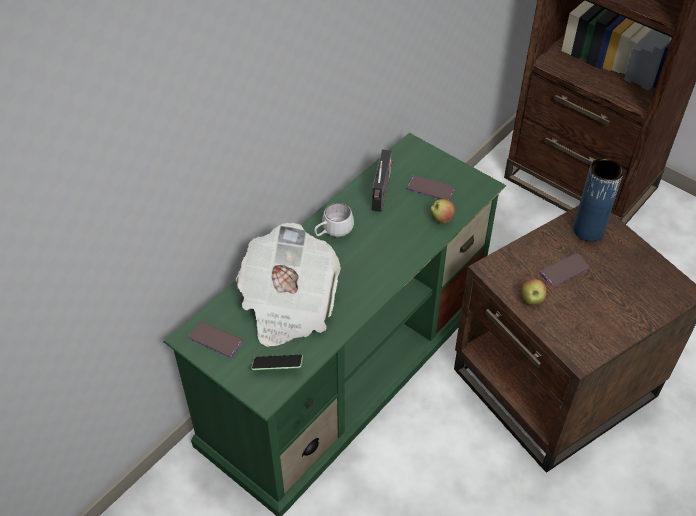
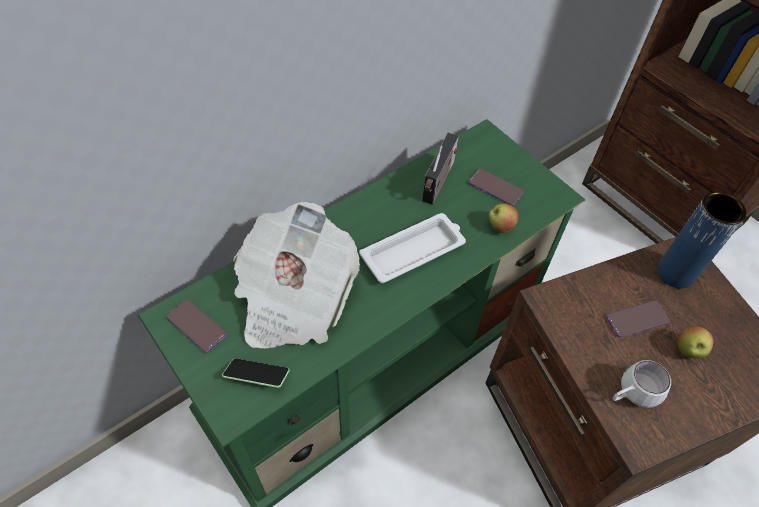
camera: 10 degrees right, 5 degrees up
white mug [314,203,354,237] -> white mug moved to [613,360,671,408]
apple [521,279,547,305] -> apple moved to [677,326,714,358]
none -> white tray [359,213,466,283]

